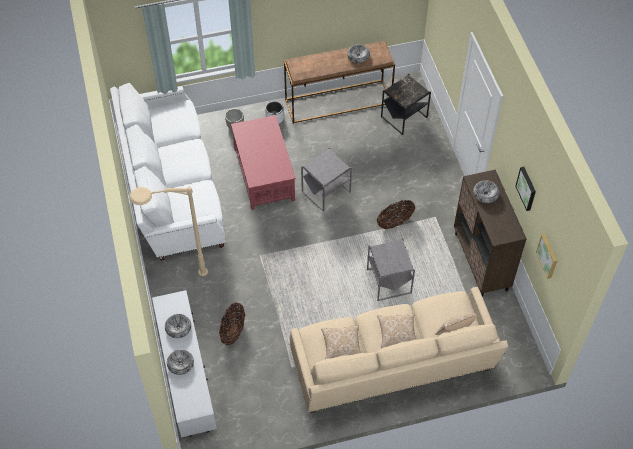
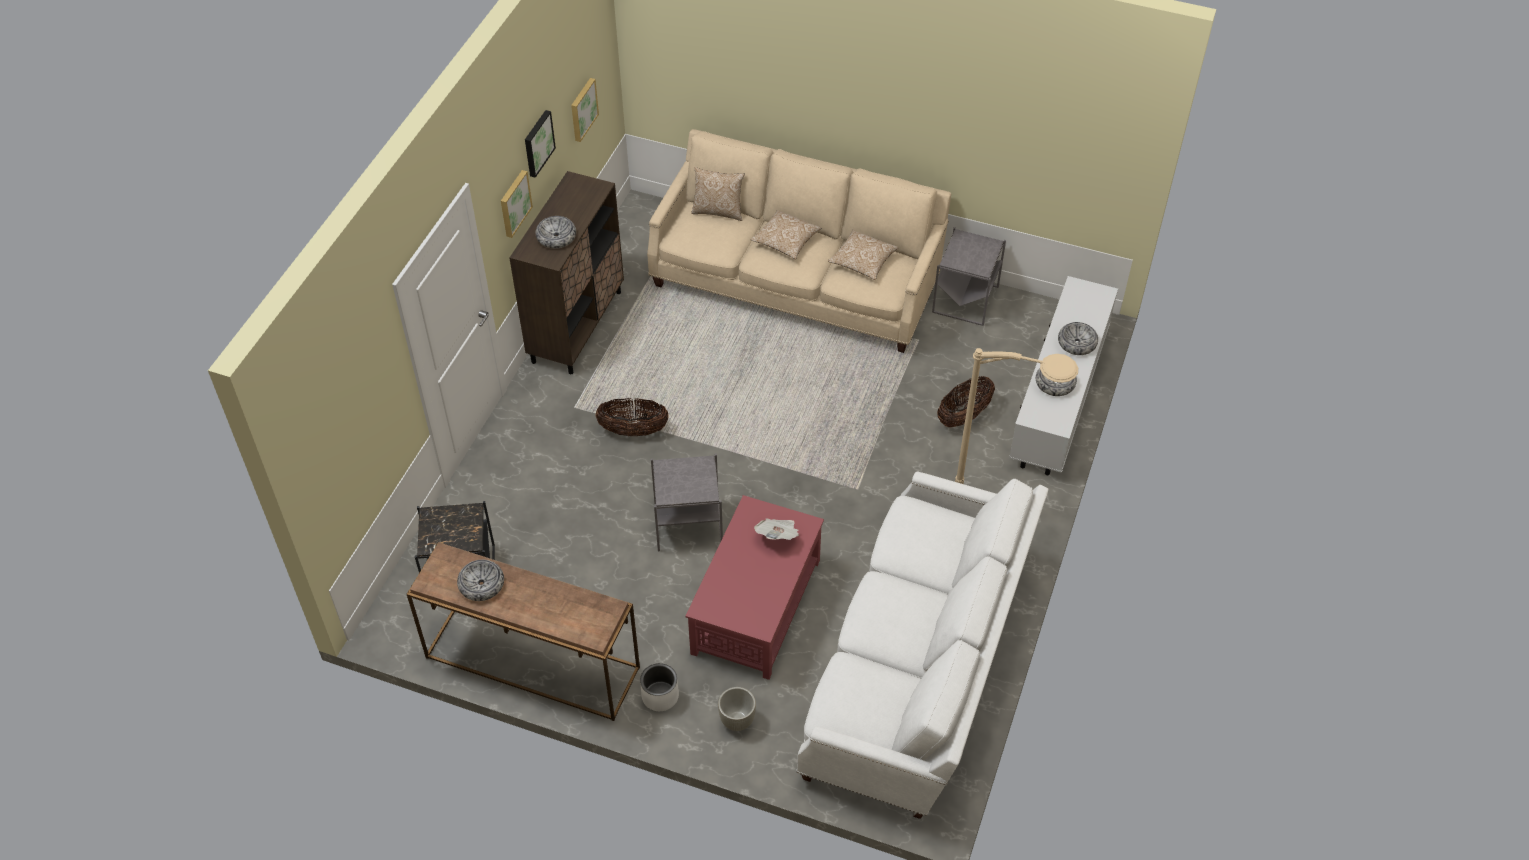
camera: 145 degrees left, 5 degrees down
grey side table [367,238,415,301] -> grey side table moved to [932,227,1006,326]
none -> picture [501,170,533,238]
none -> newspaper [754,518,799,540]

